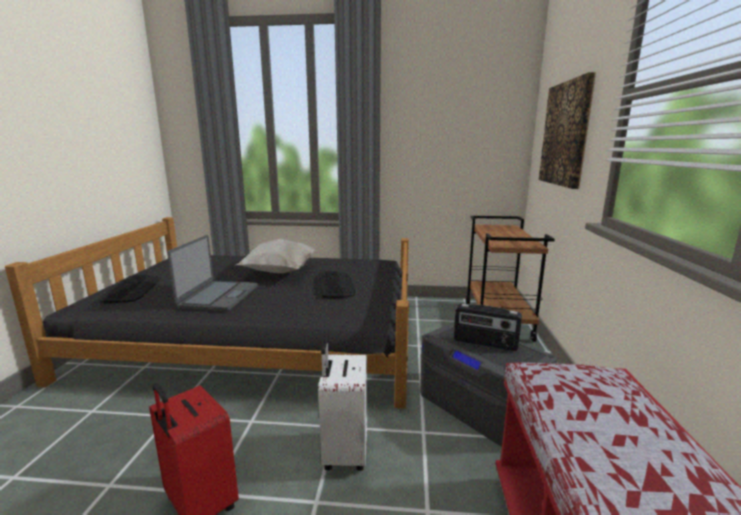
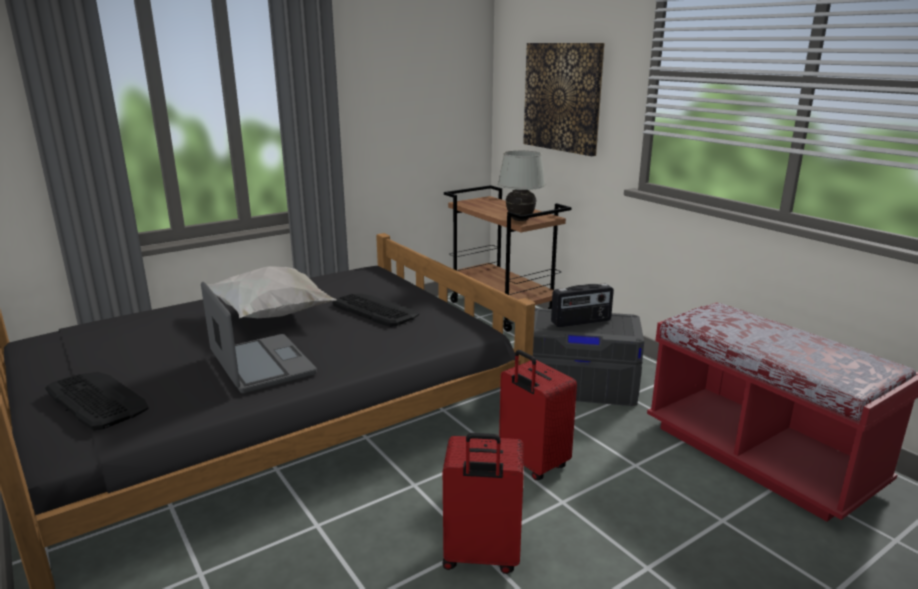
camera: 40 degrees left, 5 degrees up
white suitcase [318,337,367,471] -> red suitcase [499,350,577,480]
none -> white table lamp [498,150,545,221]

